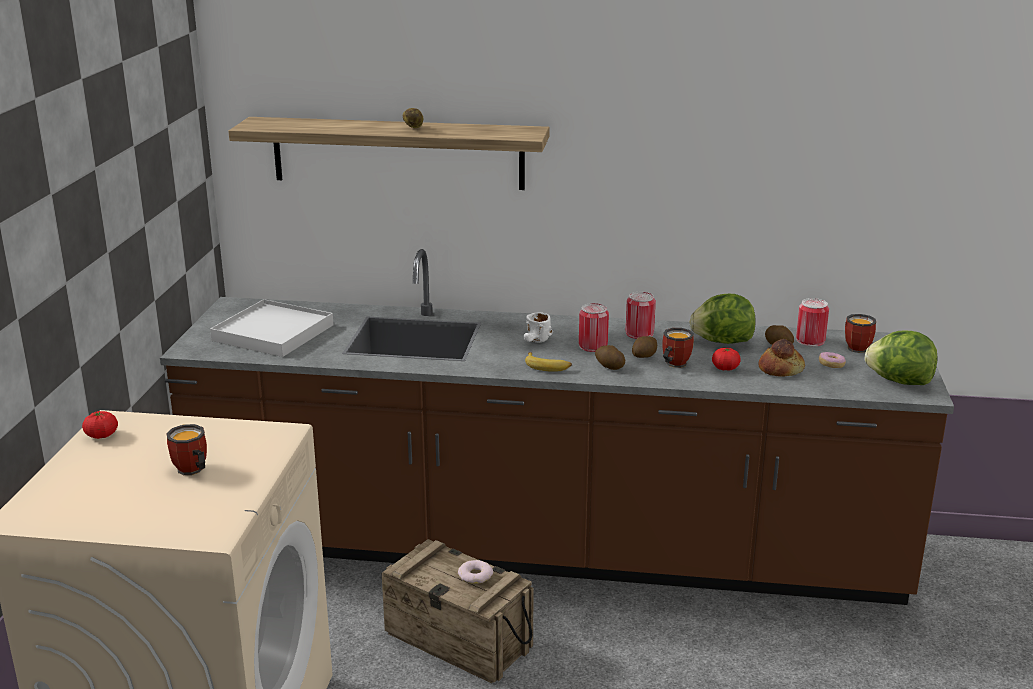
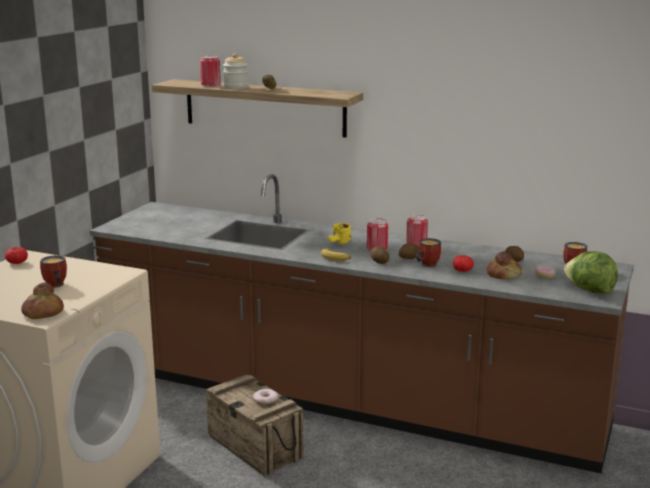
camera: 15 degrees right, 5 degrees down
white tray [210,299,333,357] -> none
white mug [523,312,553,343] -> yellow mug [328,223,352,244]
lettuce [689,294,755,344] -> none
can [796,298,829,347] -> can moved to [200,56,221,87]
none -> bread [21,283,64,319]
none -> jar [223,53,248,89]

